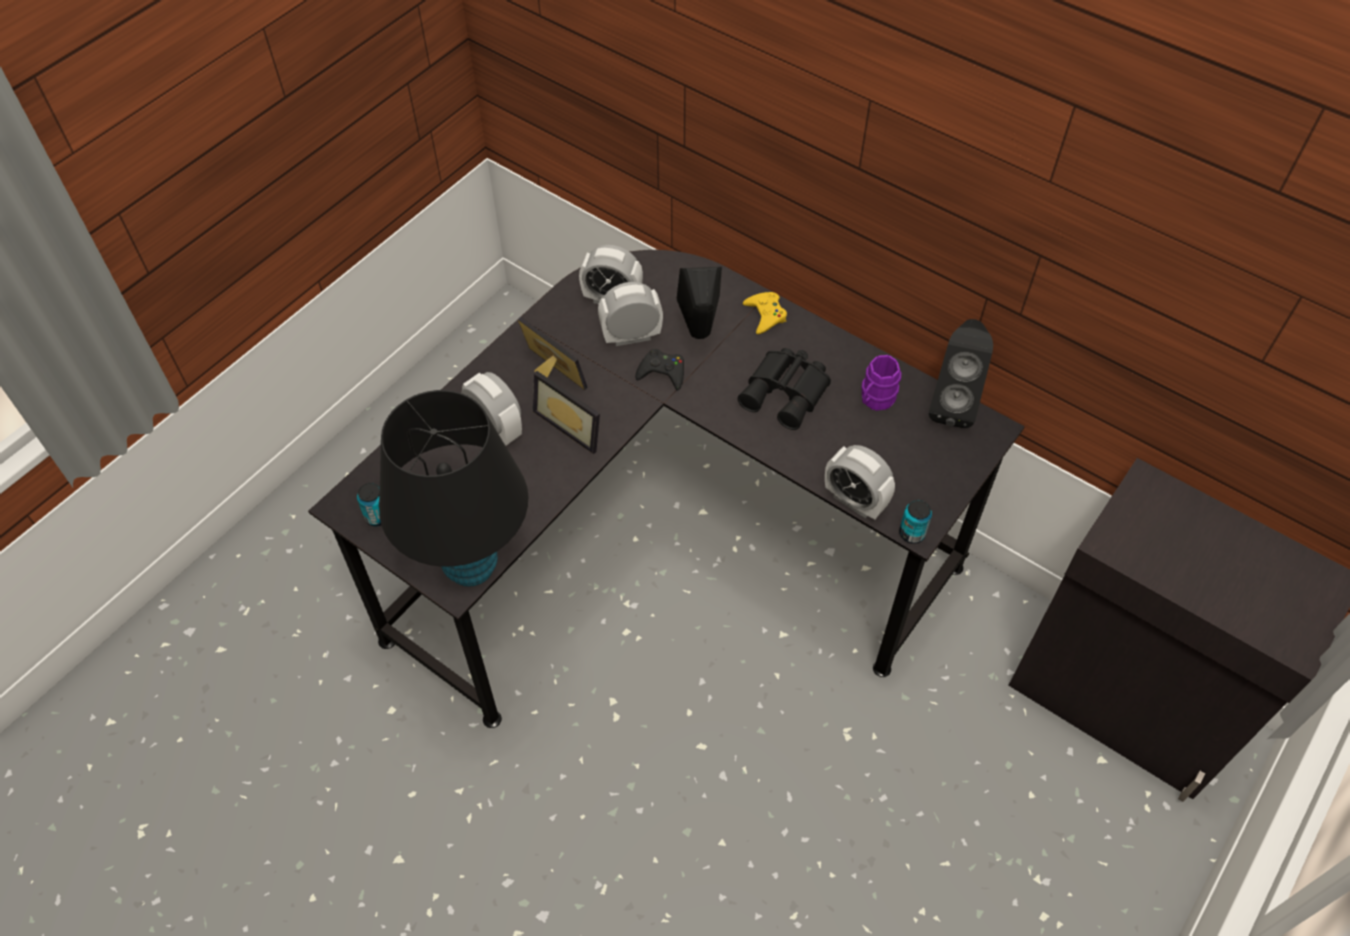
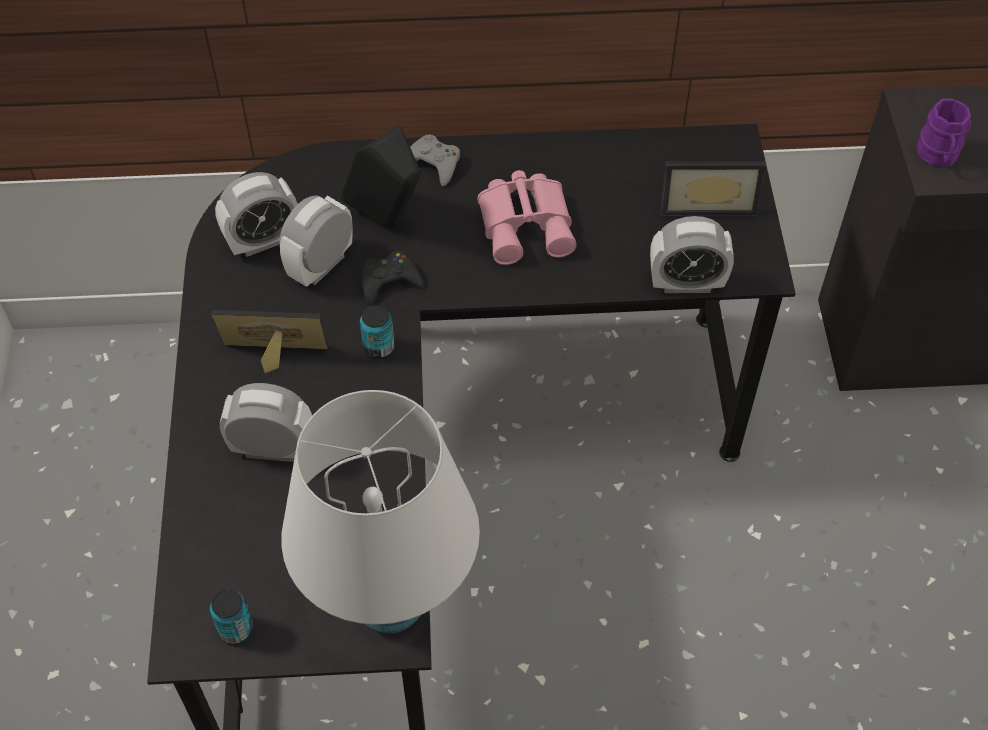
camera: 40 degrees left, 0 degrees up
black table lamp [379,390,528,587] -> white table lamp [281,390,480,634]
picture frame [533,371,600,454] -> picture frame moved to [660,161,766,216]
black binoculars [738,348,831,430] -> pink binoculars [477,170,577,265]
yellow game controller [743,292,787,334] -> grey game controller [410,135,460,187]
purple mug [861,355,901,411] -> purple mug moved to [917,99,971,167]
can [899,500,932,544] -> can moved to [360,305,395,359]
black speaker [929,319,993,428] -> none

